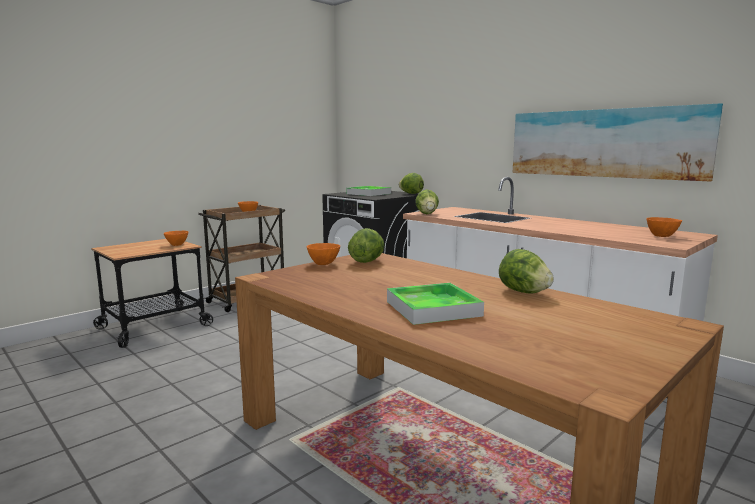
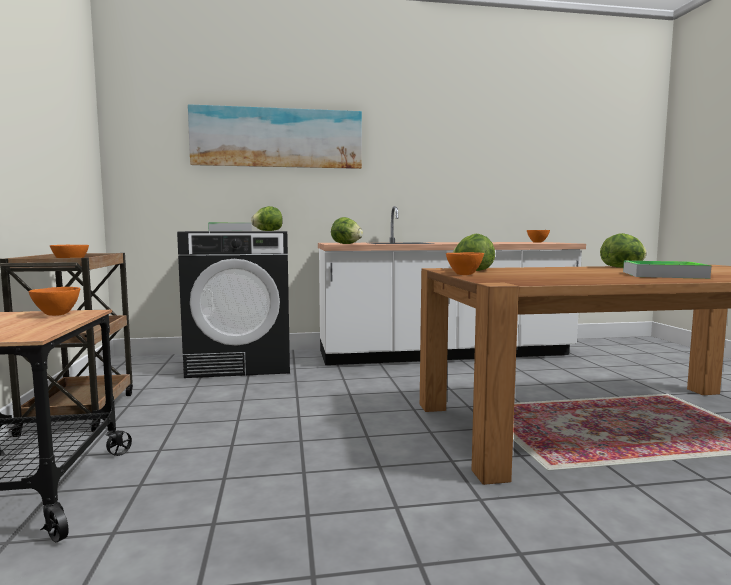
camera: 55 degrees left, 5 degrees down
picture [513,103,723,181] -> picture moved to [188,104,362,169]

